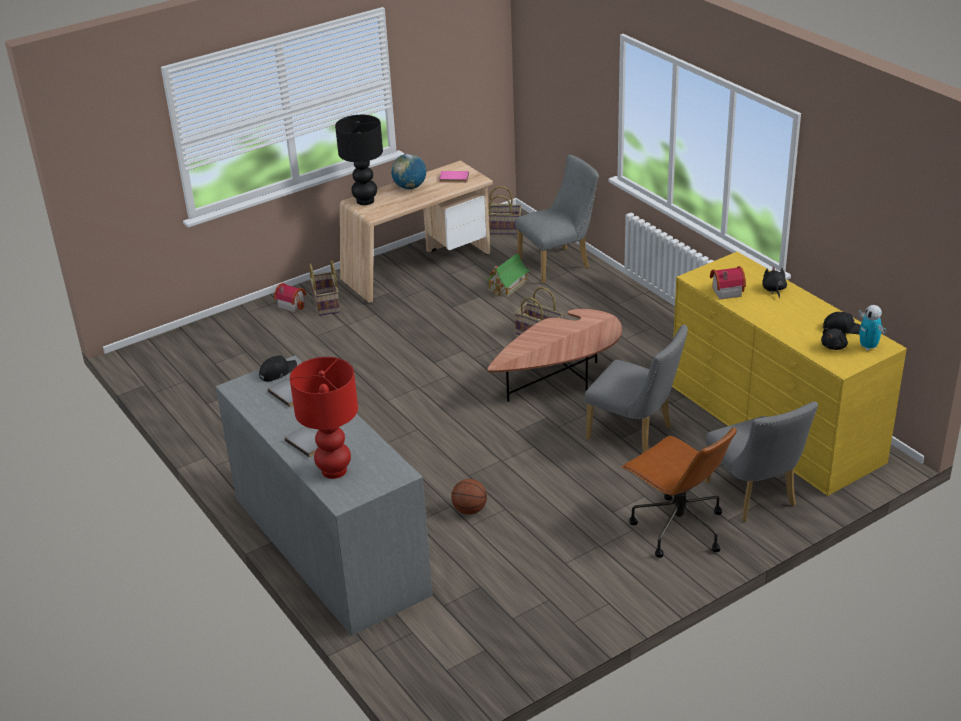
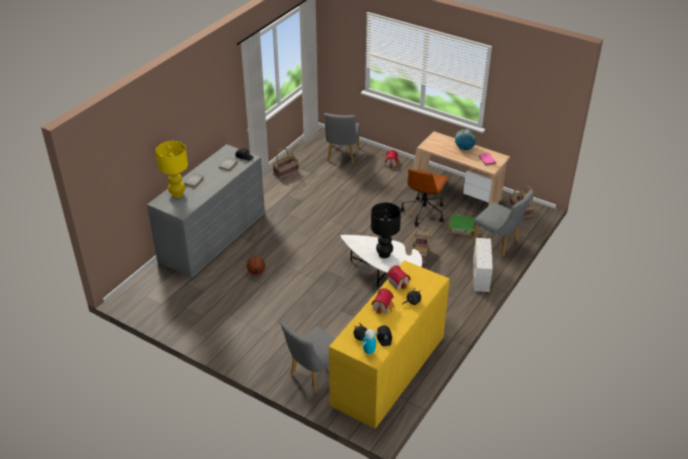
camera: 65 degrees right, 5 degrees up
red table lamp [290,357,358,479] -> yellow table lamp [155,141,188,198]
basket [309,260,340,316] -> basket moved to [273,148,299,179]
black table lamp [335,115,383,205] -> black table lamp moved to [371,202,401,258]
brown coffee table [487,309,622,402] -> white coffee table [340,235,423,287]
grey chair [585,325,688,453] -> grey chair moved to [324,113,360,163]
brown office chair [622,427,737,558] -> brown office chair moved to [401,168,449,226]
none -> toy house [371,288,395,314]
none -> white storage box [473,238,493,292]

